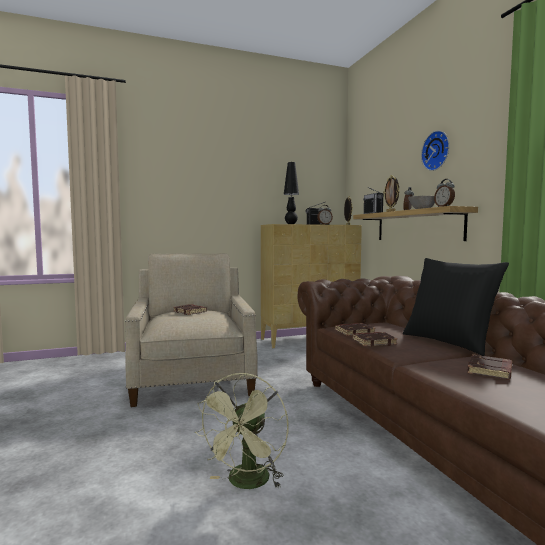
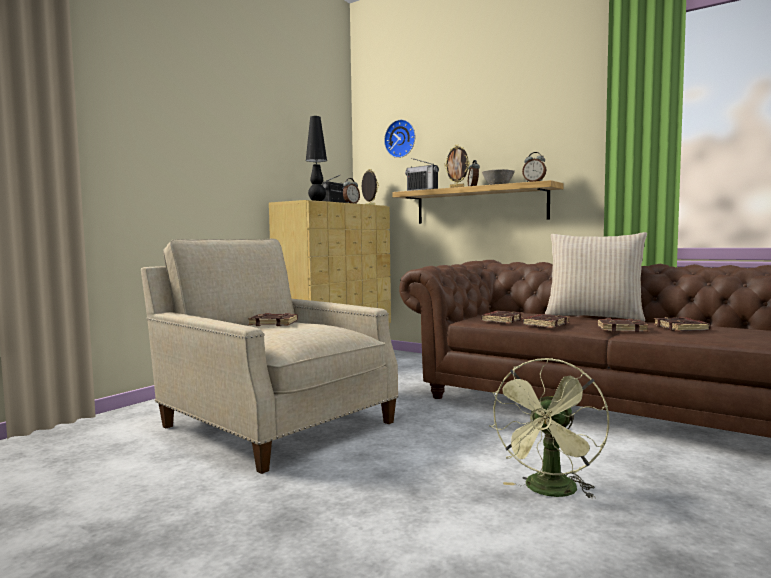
camera: 35 degrees left, 0 degrees up
green fan [195,373,289,489] -> green fan turned 45 degrees clockwise [489,358,609,499]
black pillow [403,258,509,356] -> beige pillow [545,232,647,322]
wall clock [421,131,449,171] -> wall clock moved to [384,119,415,158]
none -> brown book [598,318,648,332]

